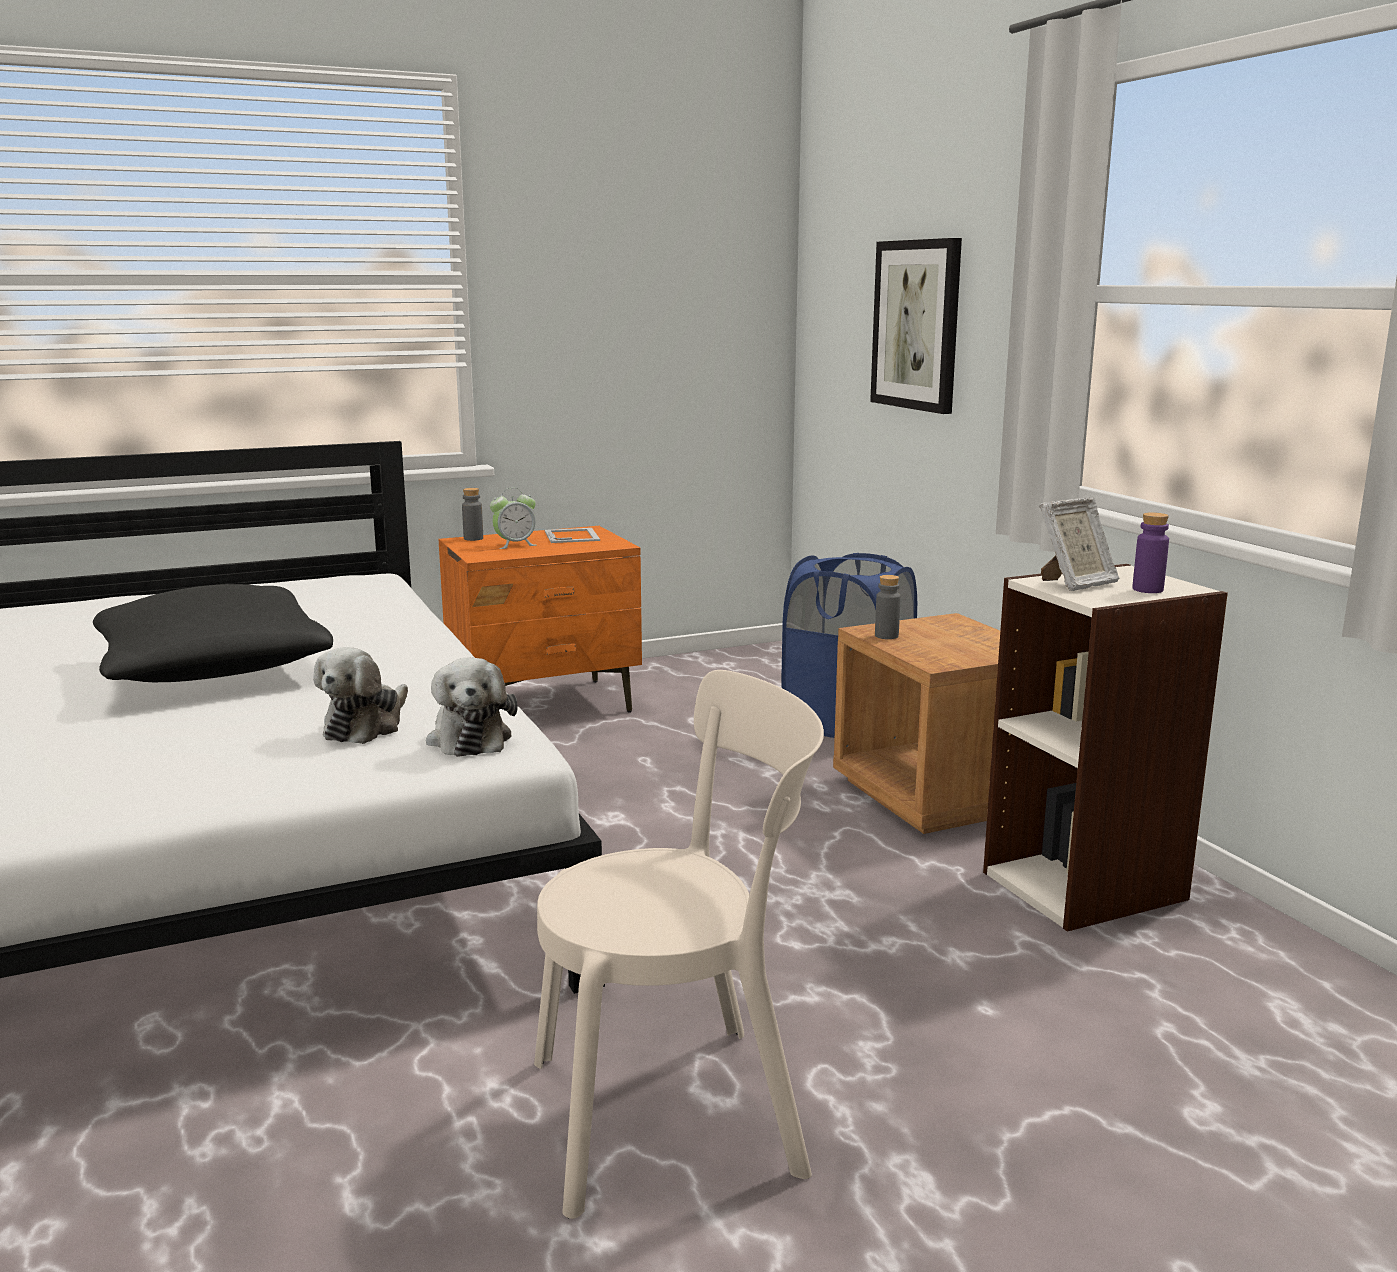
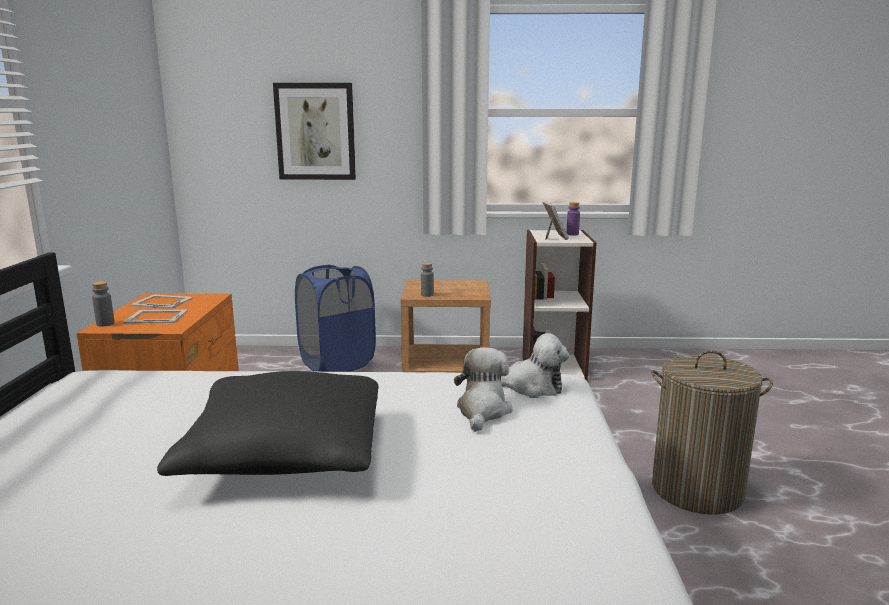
camera: 65 degrees left, 0 degrees up
plush toy [313,647,408,744] -> plush toy turned 120 degrees counterclockwise [454,347,512,432]
alarm clock [490,488,537,549] -> picture frame [123,310,188,323]
beige chair [534,670,824,1219] -> laundry basket [651,350,773,515]

